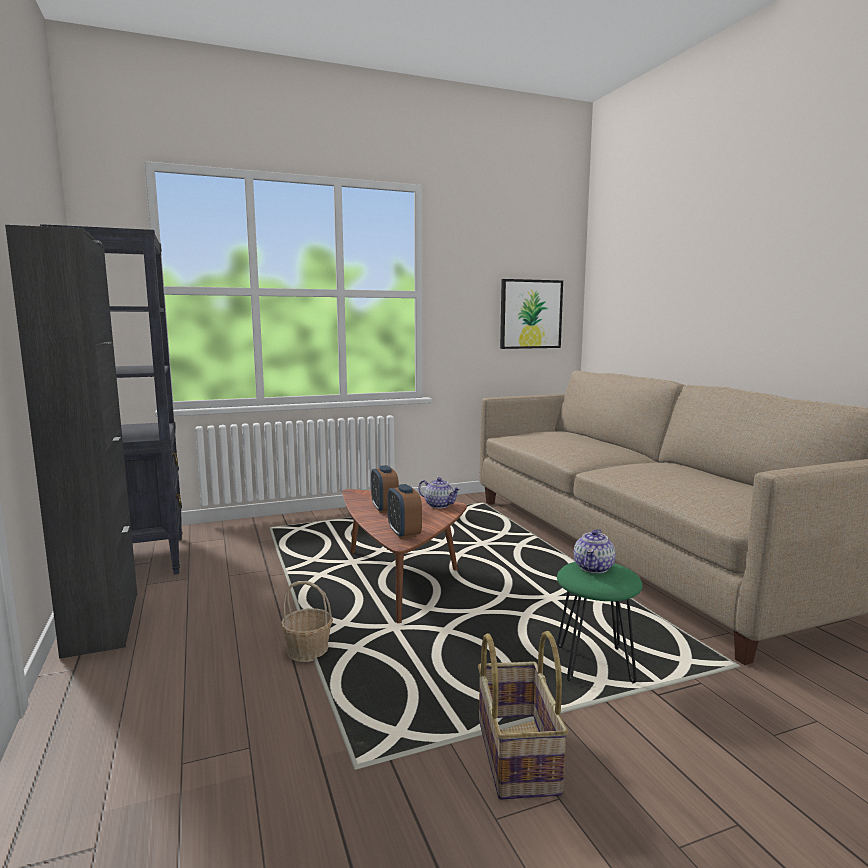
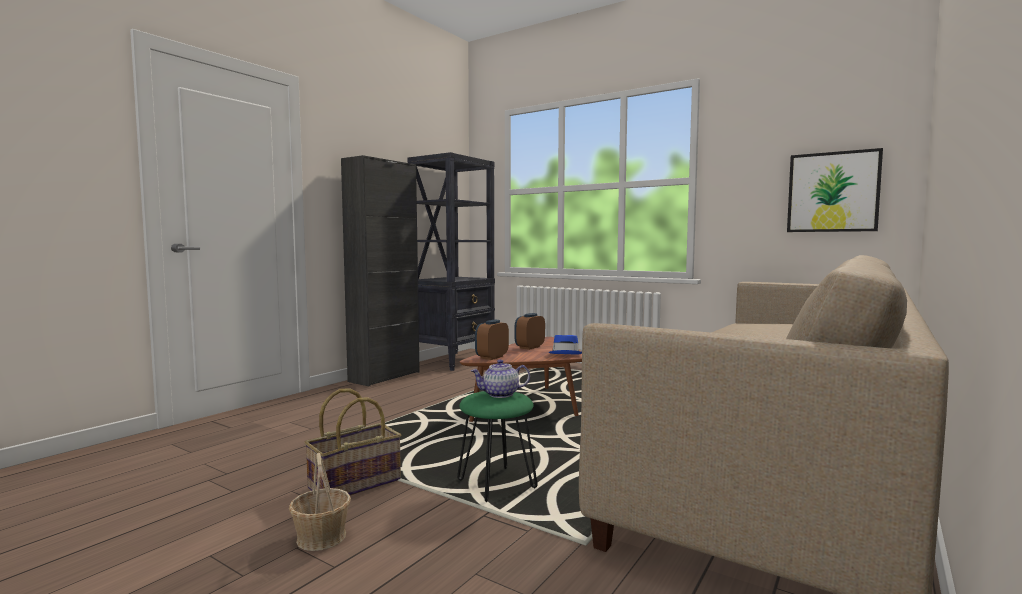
camera: 55 degrees right, 5 degrees down
basket [281,581,333,662] -> basket moved to [289,453,351,551]
teapot [418,477,461,508] -> blue hat [548,335,582,355]

